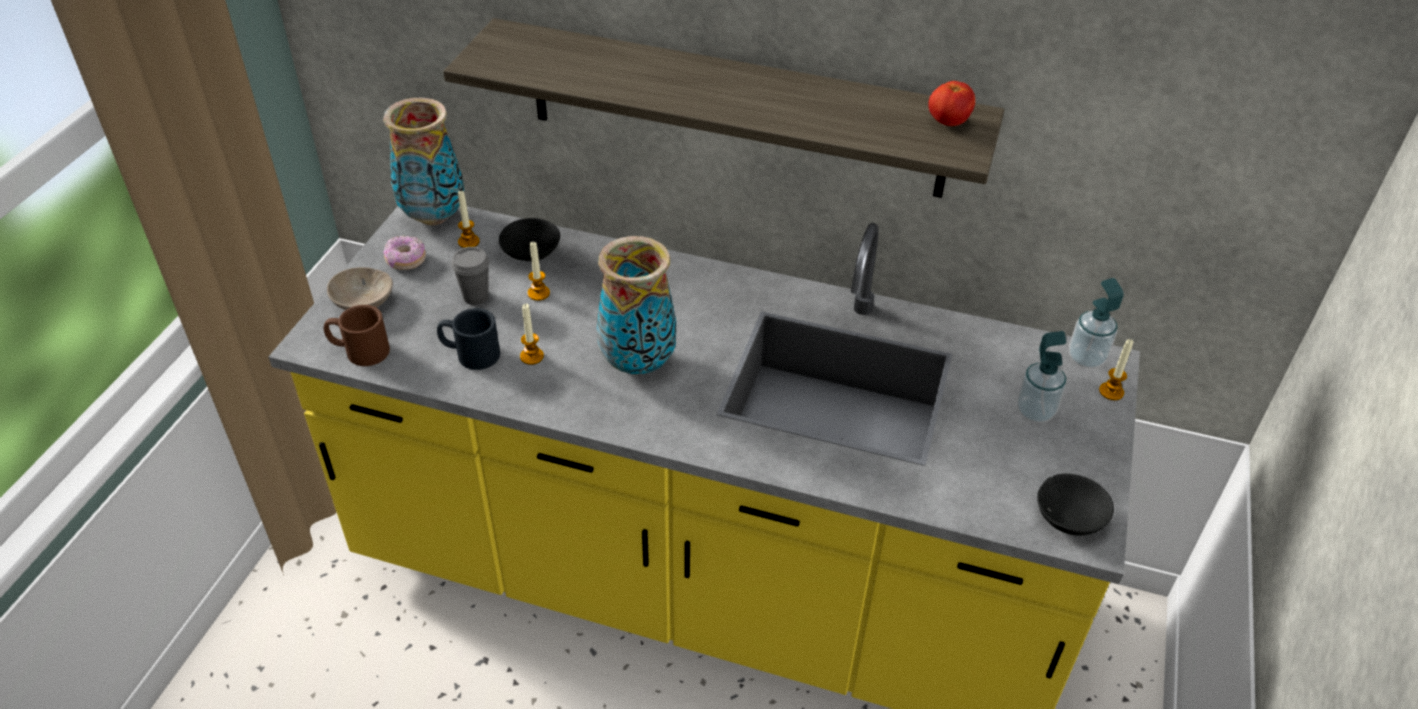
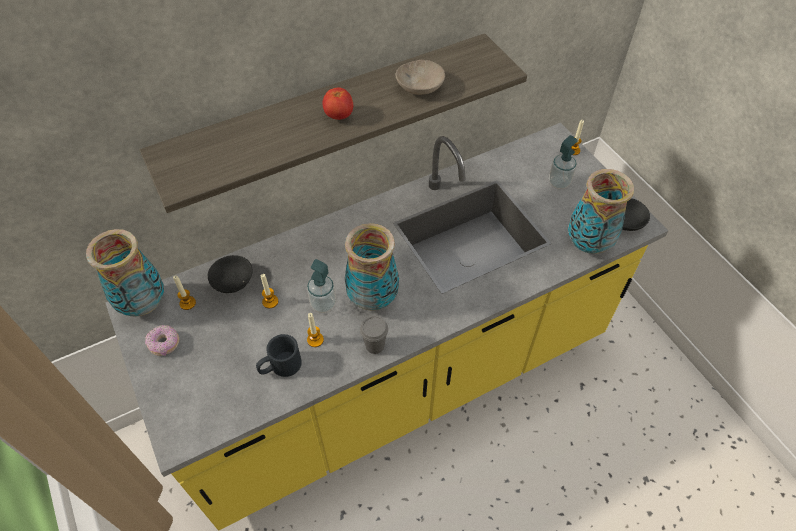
camera: 45 degrees left, 10 degrees up
brown mug [324,305,390,366] -> none
beige bowl [327,267,393,310] -> beige bowl moved to [396,60,445,95]
grey cup [451,247,490,305] -> grey cup moved to [360,316,388,354]
tomato [928,81,975,126] -> tomato moved to [322,87,353,120]
soap dispenser [1069,278,1124,368] -> soap dispenser moved to [307,259,336,313]
none -> vase [568,169,634,254]

